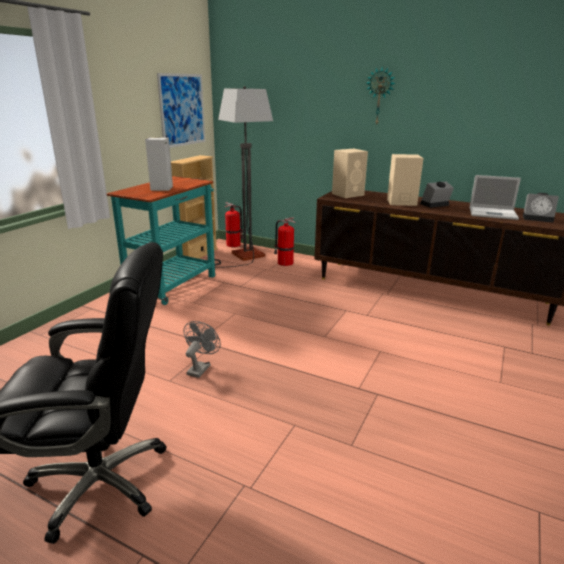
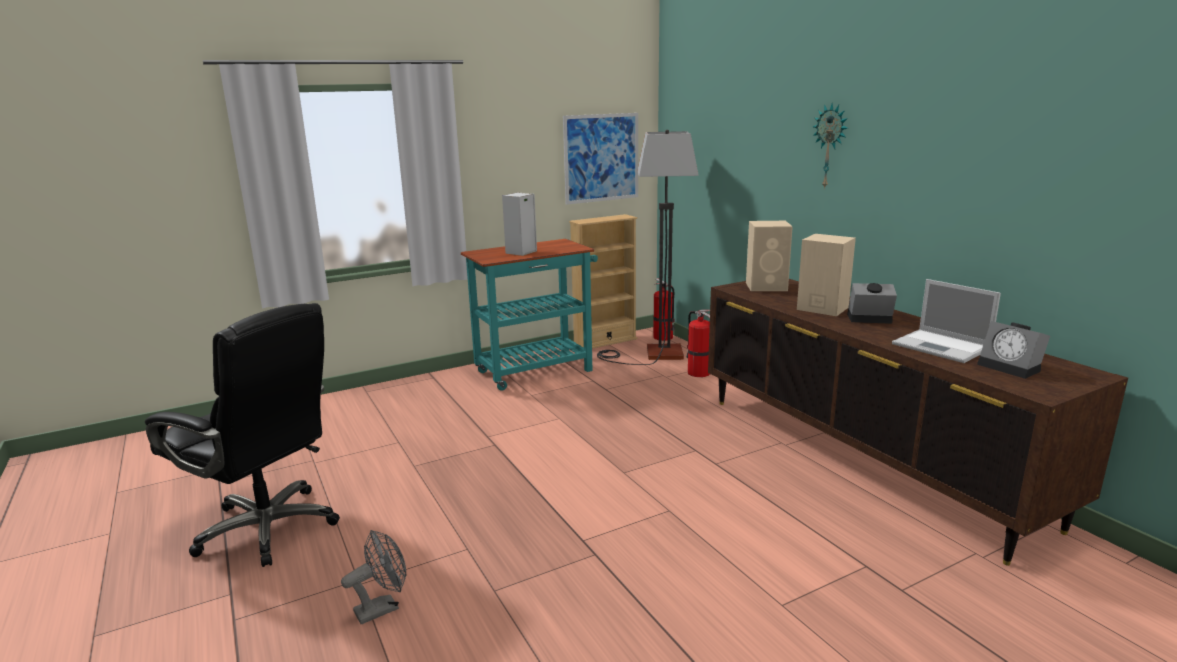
camera: 35 degrees right, 5 degrees down
grey fan [183,321,221,378] -> grey fan moved to [341,530,407,624]

